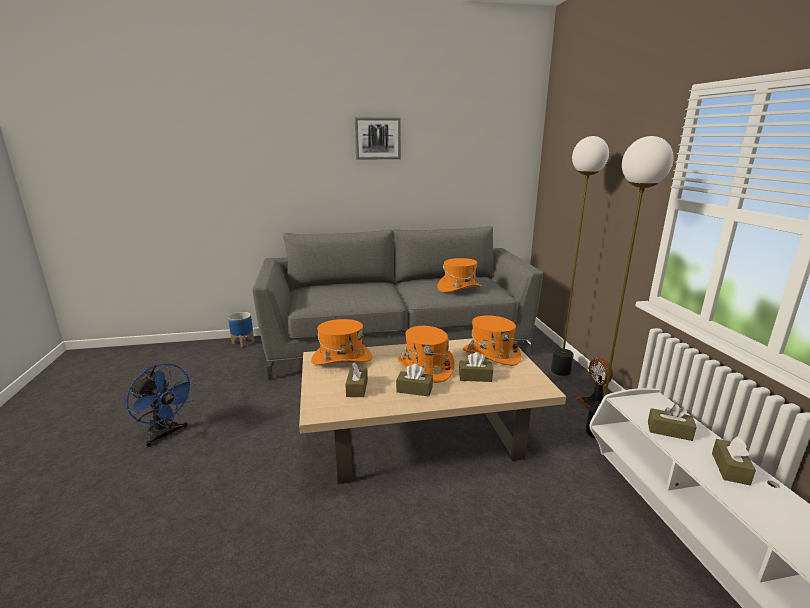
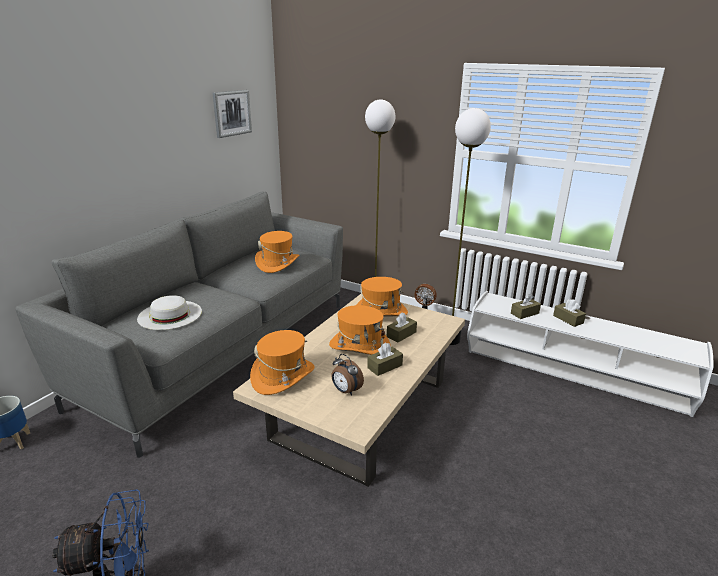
camera: 50 degrees left, 5 degrees up
brown tissue box [345,363,368,397] -> alarm clock [331,354,364,396]
picture [355,117,401,160] -> picture moved to [212,90,252,138]
none -> white hat [137,295,202,330]

